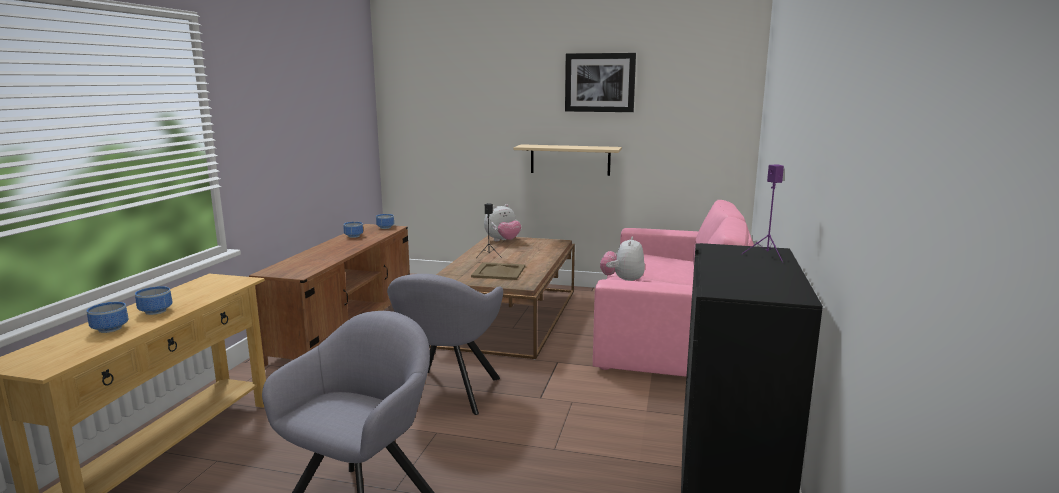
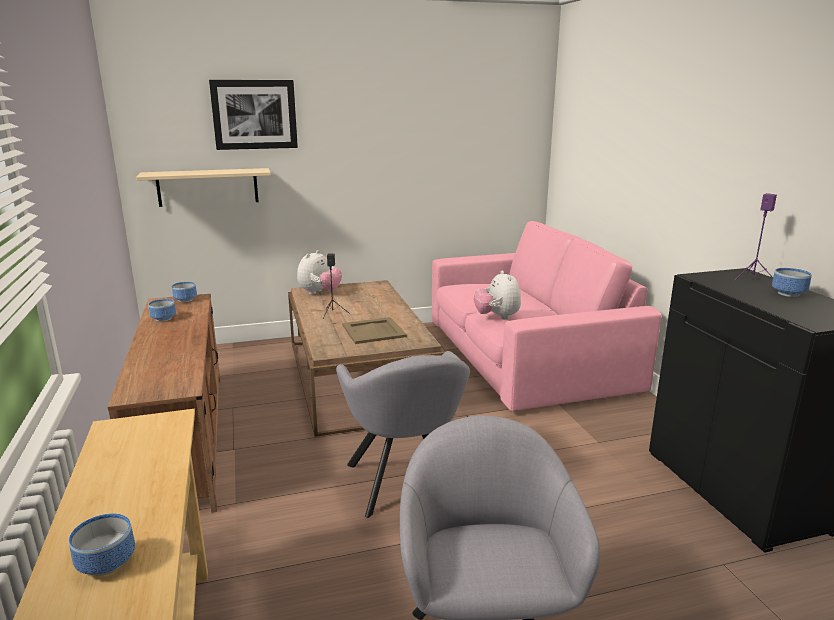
camera: 30 degrees left, 5 degrees up
bowl [135,286,172,315] -> bowl moved to [772,268,812,297]
beige shelf [514,144,622,176] -> beige shelf moved to [136,168,271,207]
picture [565,53,636,112] -> picture moved to [209,80,298,150]

